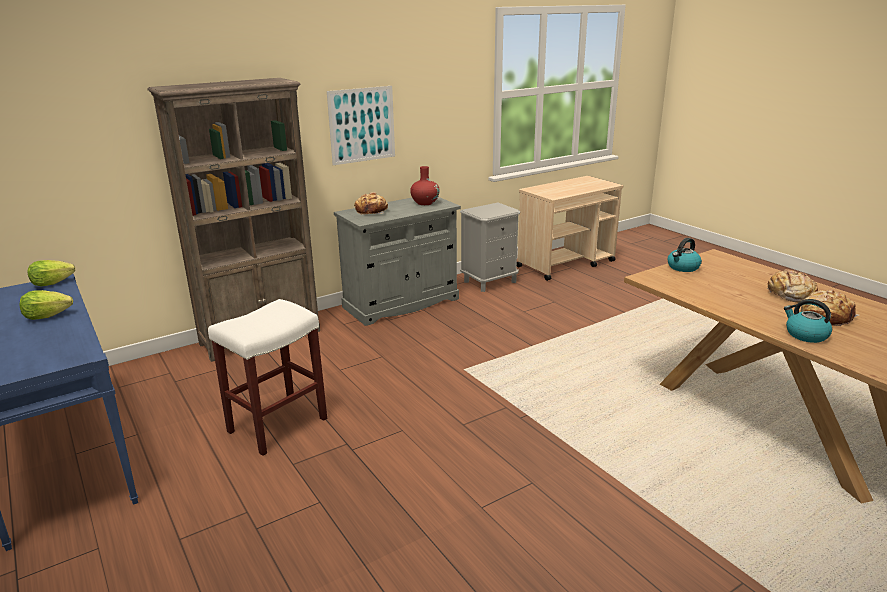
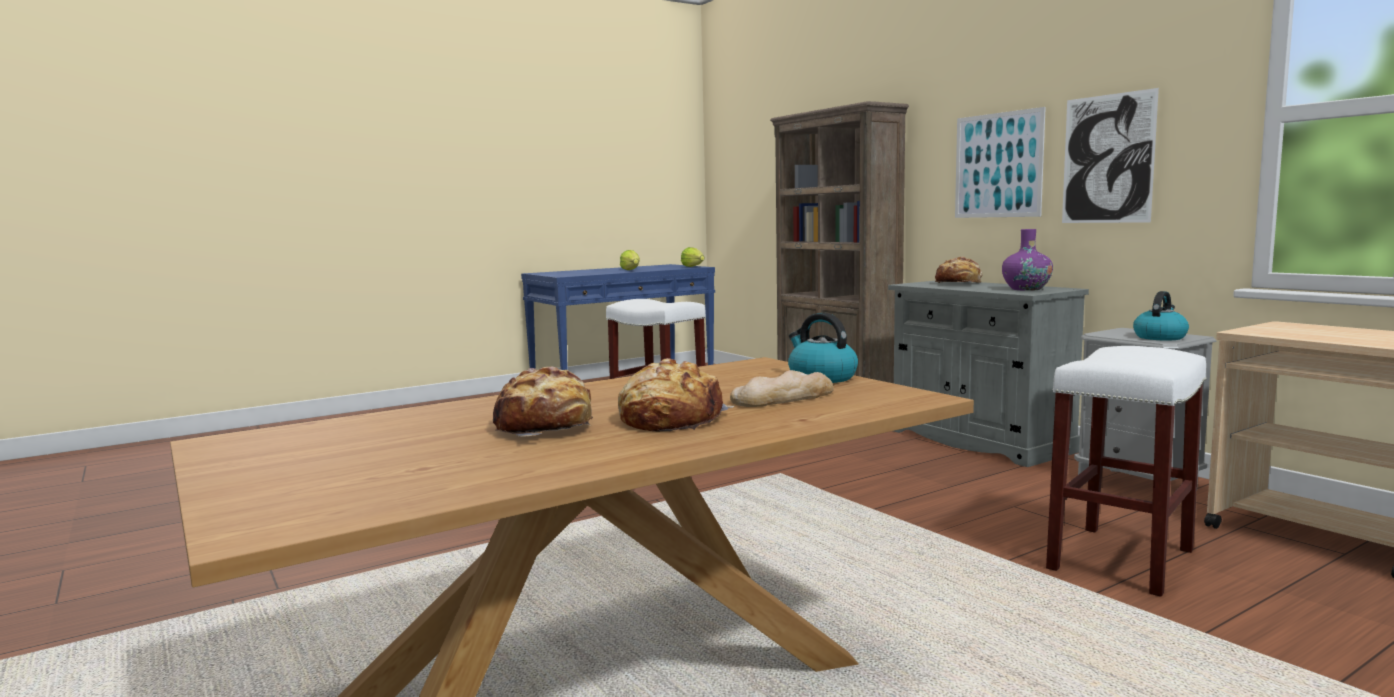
camera: 90 degrees right, 15 degrees down
red vase [410,166,440,205] -> purple vase [1002,229,1053,291]
kettle [784,299,832,343] -> kettle moved to [1133,291,1189,341]
none -> bread [730,370,834,407]
none -> white stool [1046,346,1207,597]
none -> picture [1062,88,1159,223]

